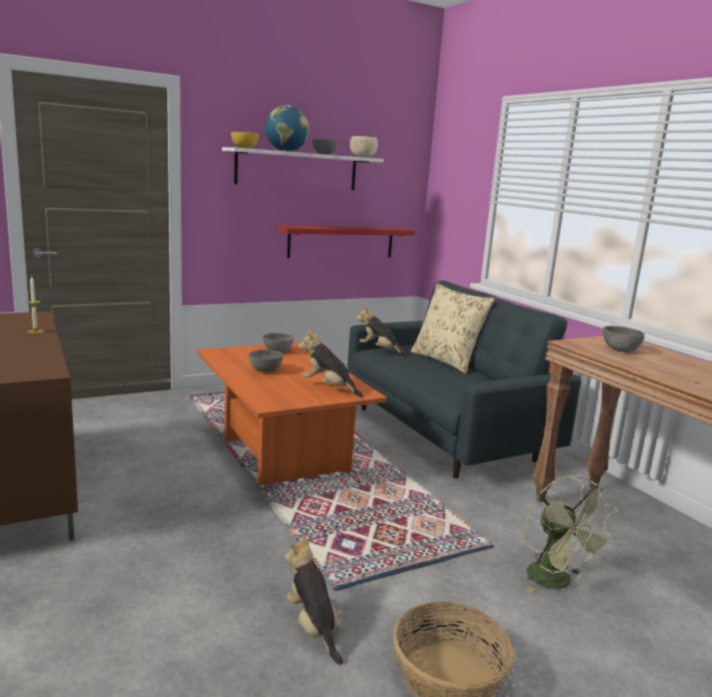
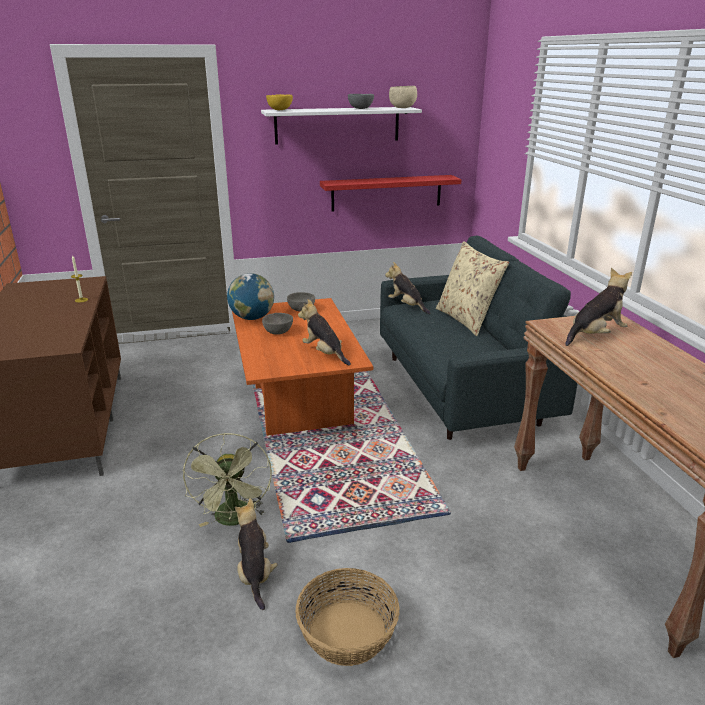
camera: 15 degrees right, 10 degrees up
globe [265,105,309,152] -> globe moved to [227,273,274,320]
green fan [525,475,618,593] -> green fan moved to [183,433,272,527]
grey bowl [603,326,645,352] -> plush toy [565,268,632,346]

